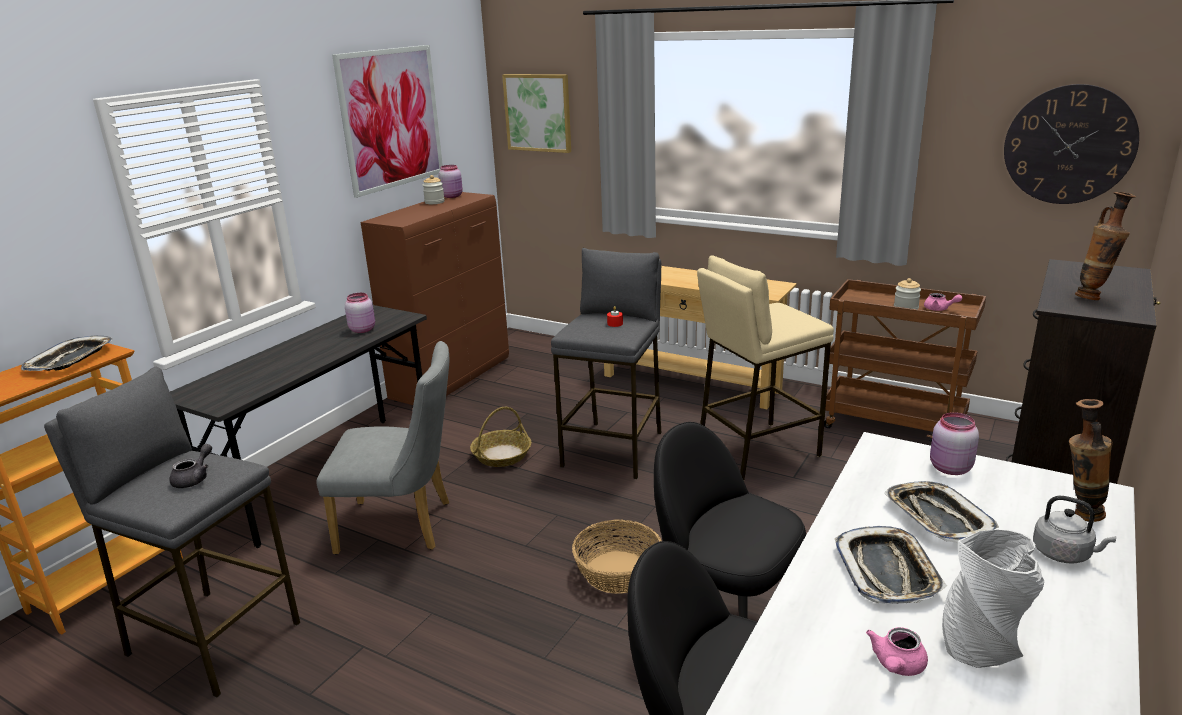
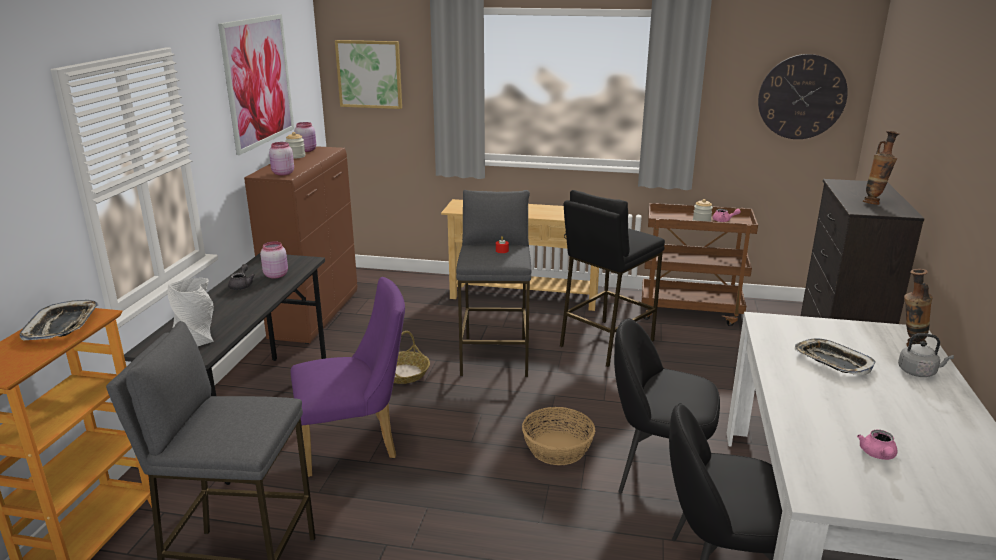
camera: 20 degrees left, 0 degrees up
grey teapot [169,444,212,488] -> grey teapot moved to [228,264,255,290]
grey chair [316,341,450,555] -> purple chair [291,277,405,477]
beige stool [697,255,834,480] -> black stool [560,190,665,367]
tray [835,526,947,604] -> none
pink jar [930,412,979,475] -> pink jar moved to [269,142,294,176]
grey vase [942,529,1044,668] -> grey vase moved to [168,278,214,346]

